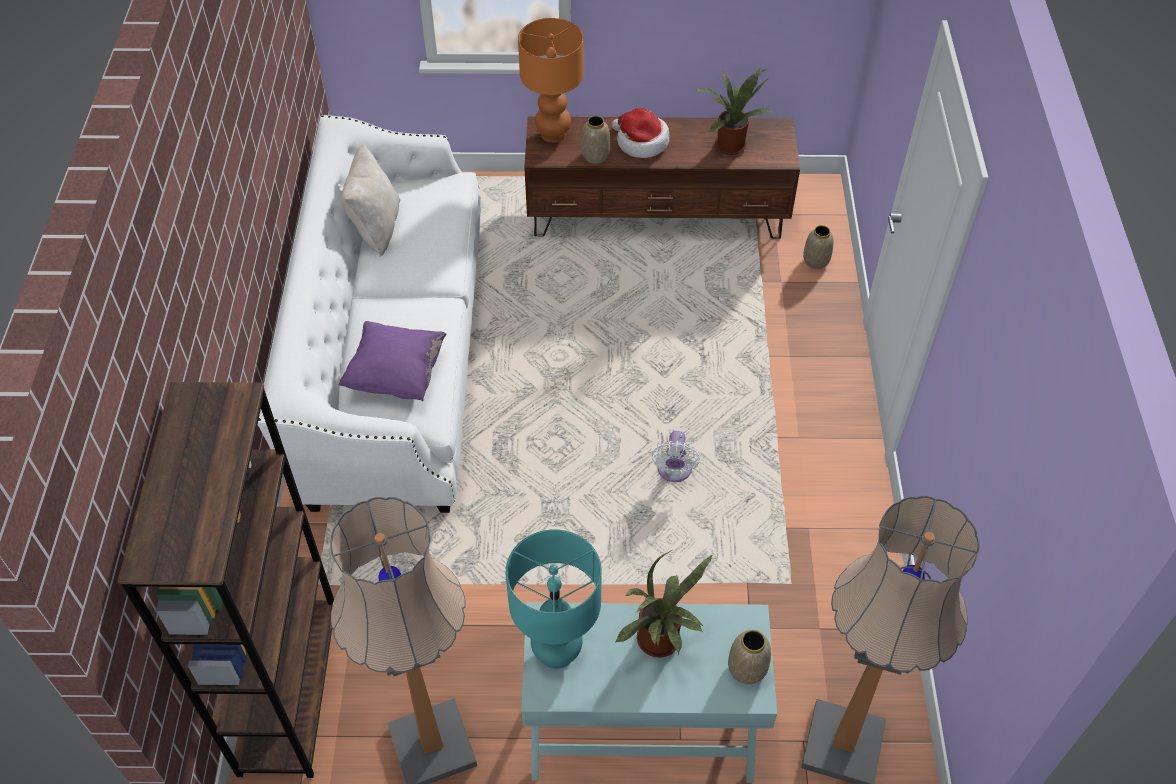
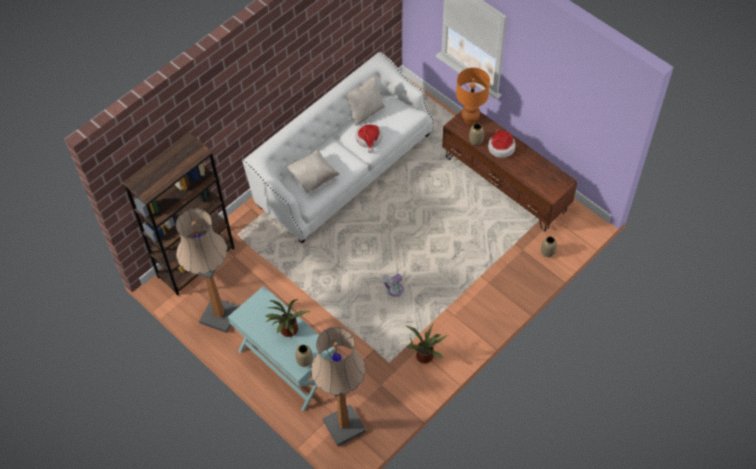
camera: 45 degrees right, 5 degrees up
purple pillow [338,321,447,401] -> beige pillow [286,149,340,194]
turquoise table lamp [505,529,602,669] -> none
potted plant [694,67,772,155] -> potted plant moved to [406,324,448,364]
none -> hat [356,123,382,153]

